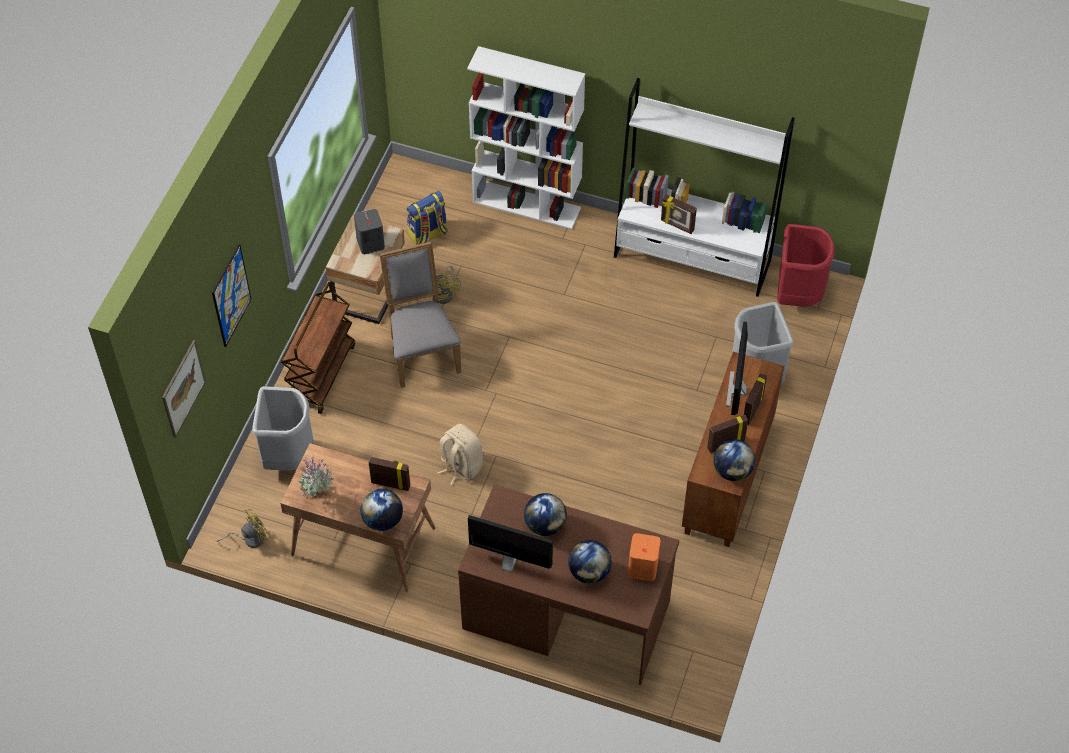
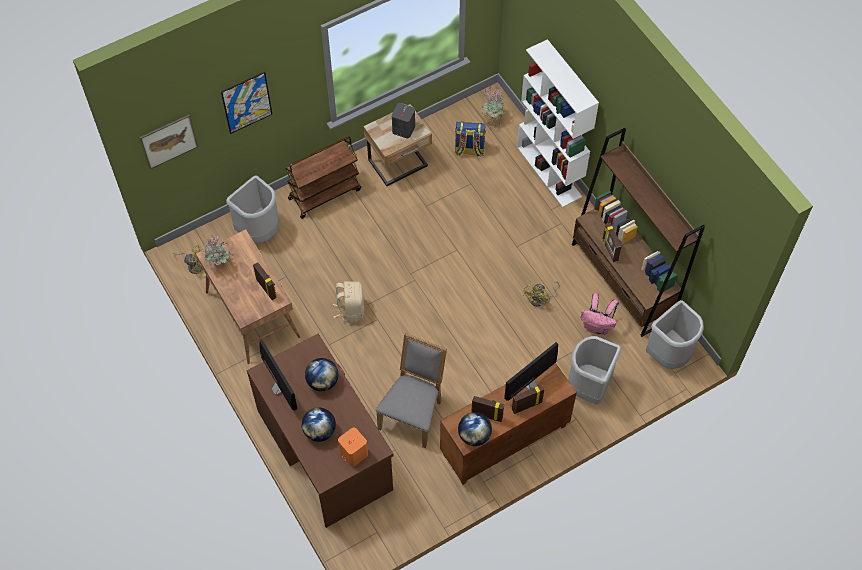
camera: 40 degrees right, 5 degrees up
globe [361,489,403,531] -> none
grey chair [379,242,461,388] -> grey chair moved to [376,333,447,448]
yellow fan [430,266,461,304] -> yellow fan moved to [523,281,560,306]
white bookcase [614,78,795,297] -> brown bookcase [572,128,705,337]
red trash can [777,224,835,307] -> grey trash can [646,300,704,369]
none -> potted plant [480,84,505,127]
none -> pink backpack [580,293,619,336]

